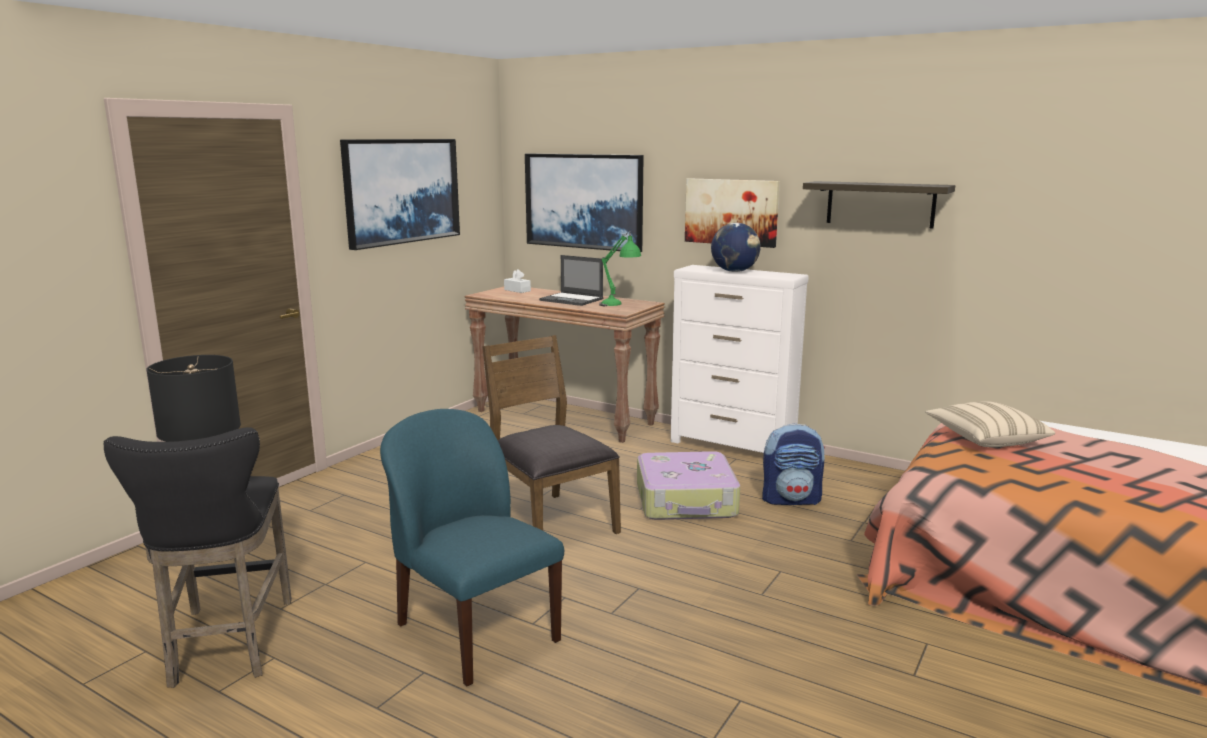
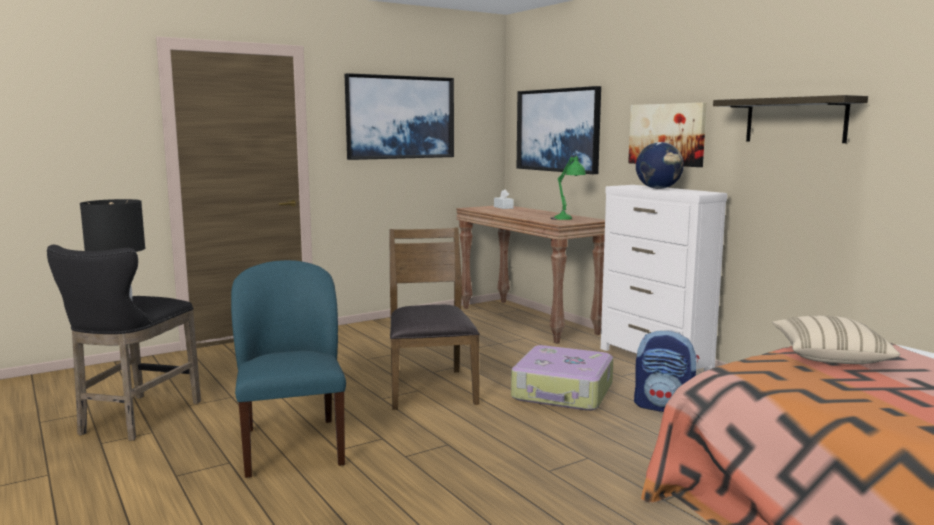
camera: 25 degrees right, 5 degrees down
laptop [539,255,603,306] -> none

